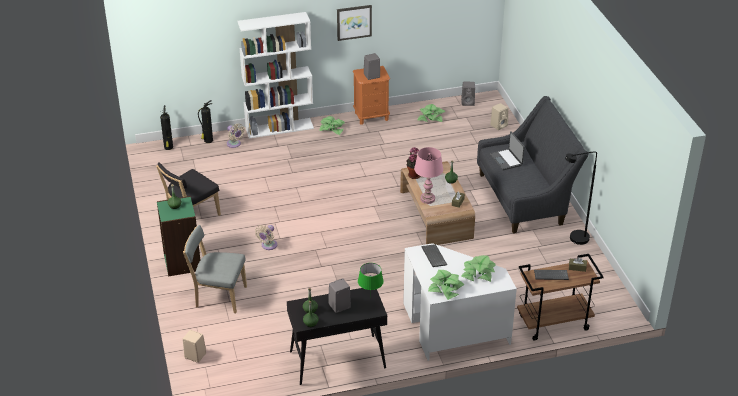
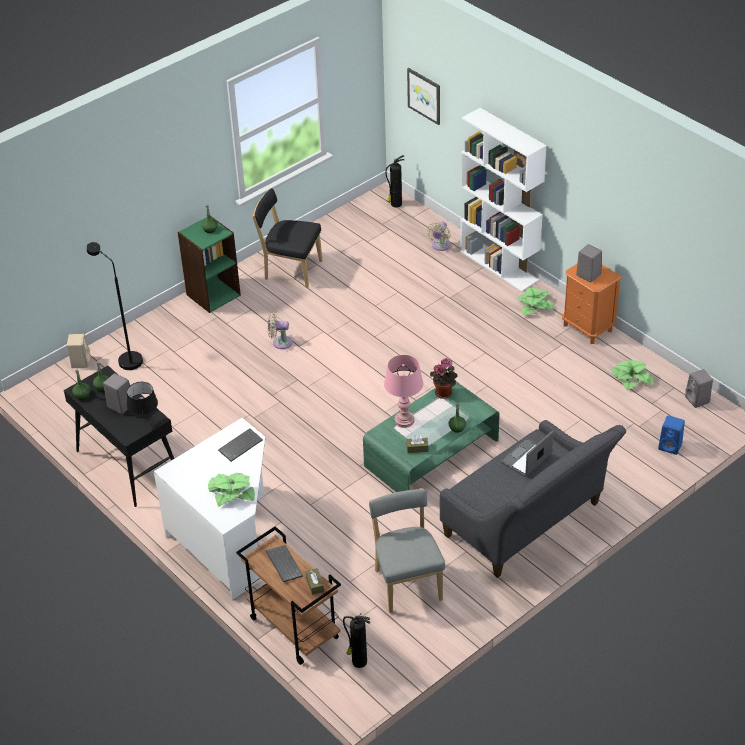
camera: 65 degrees right, 5 degrees up
grey chair [183,225,247,313] -> grey chair moved to [369,488,445,613]
fire extinguisher [198,100,213,143] -> fire extinguisher moved to [343,616,370,668]
picture [337,5,372,41] -> picture moved to [407,68,440,125]
green table lamp [358,263,384,299] -> black table lamp [127,382,158,423]
brown coffee table [400,161,475,245] -> green coffee table [363,381,500,492]
potted plant [428,270,464,300] -> none
beige speaker [490,103,508,130] -> blue speaker [658,416,685,455]
black floor lamp [565,151,597,245] -> black floor lamp moved to [87,242,143,370]

